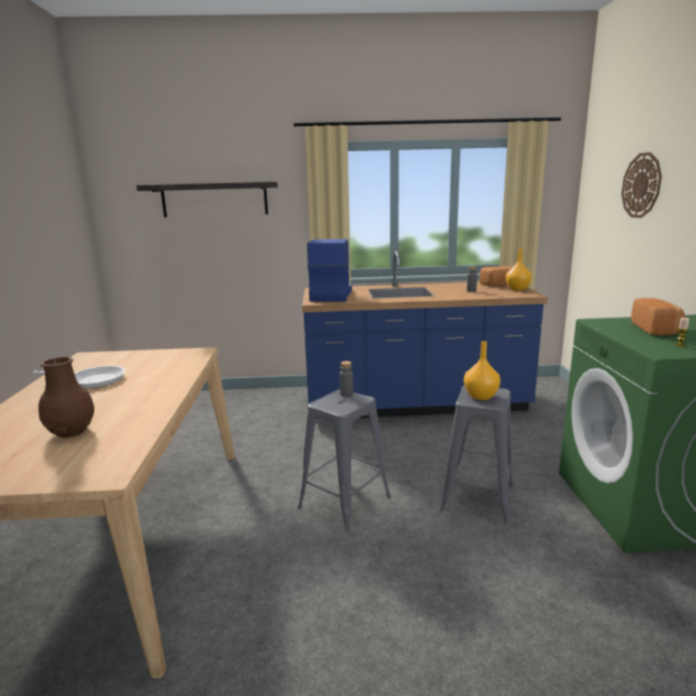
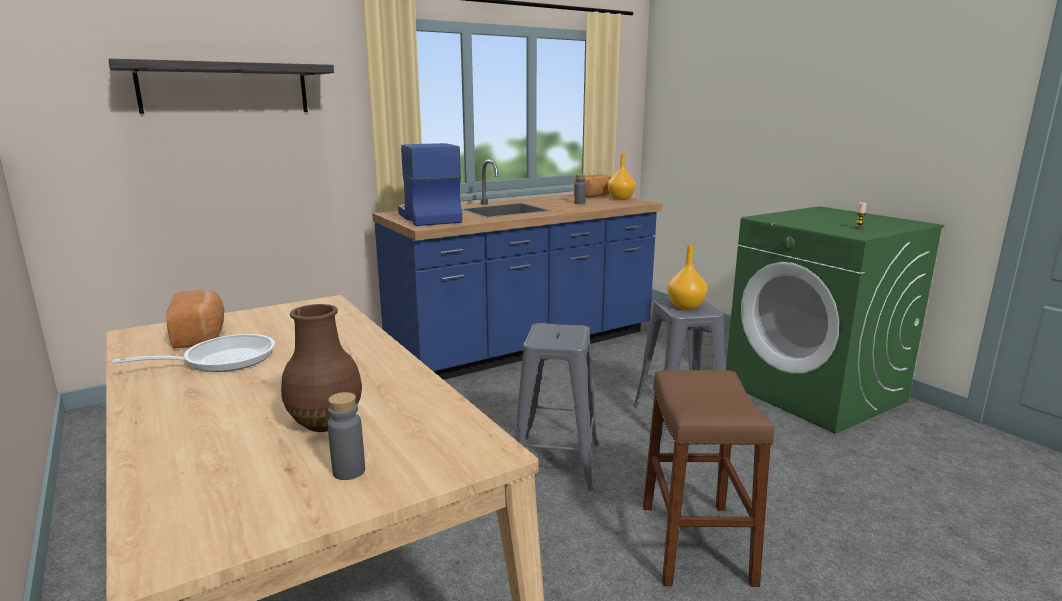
camera: 30 degrees left, 0 degrees up
grey bottle [340,361,353,397] -> grey bottle moved to [327,392,365,480]
wall clock [621,152,662,218] -> none
bread [631,298,685,335] -> bread moved to [166,290,224,348]
none -> brown stool [643,370,774,587]

